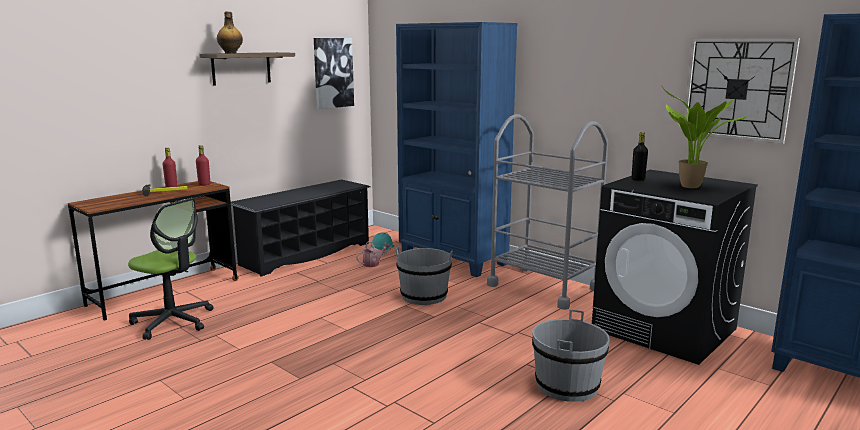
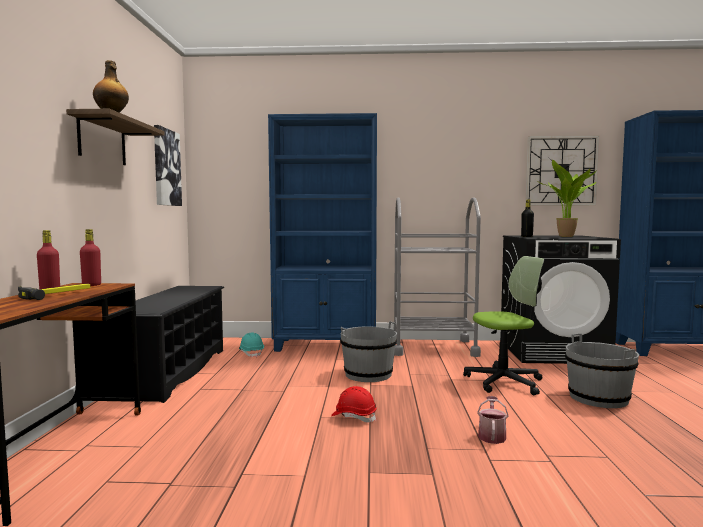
camera: 40 degrees left, 10 degrees down
office chair [128,198,214,340] -> office chair moved to [463,256,544,395]
watering can [356,241,390,267] -> watering can moved to [477,396,509,444]
none -> red hard hat [331,386,377,422]

